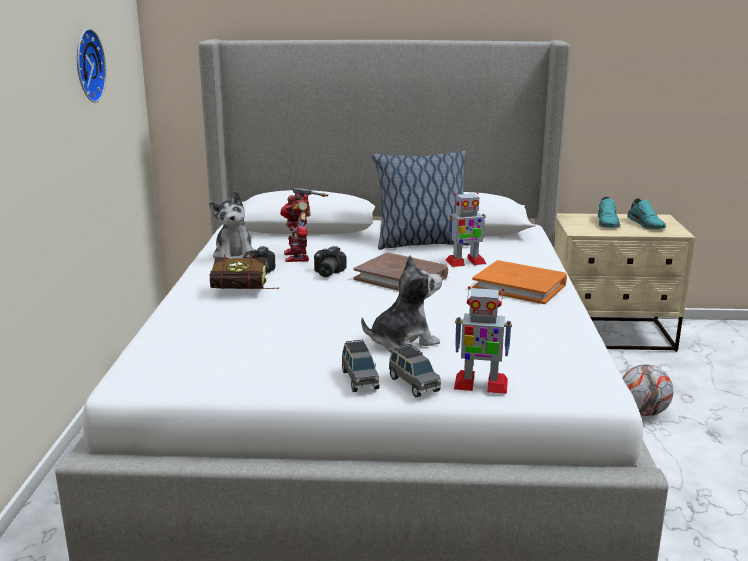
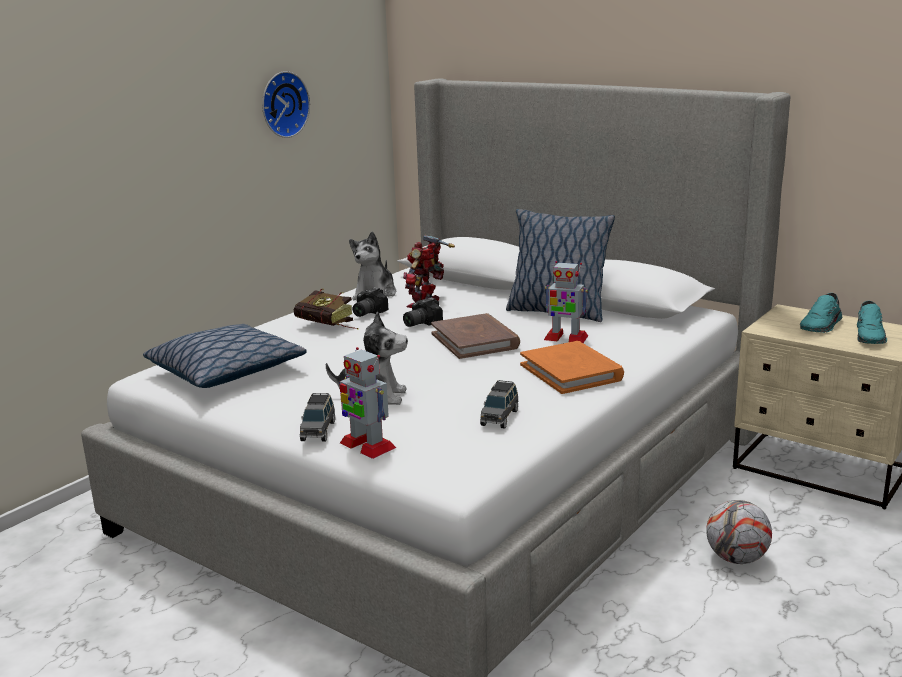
camera: 35 degrees right, 0 degrees up
grey toy car [342,340,380,392] -> grey toy car moved to [480,380,518,429]
none -> pillow [143,324,307,388]

